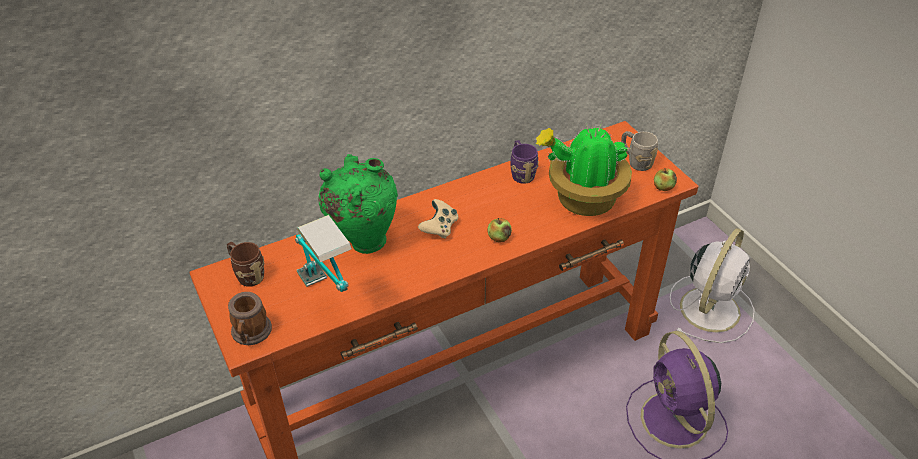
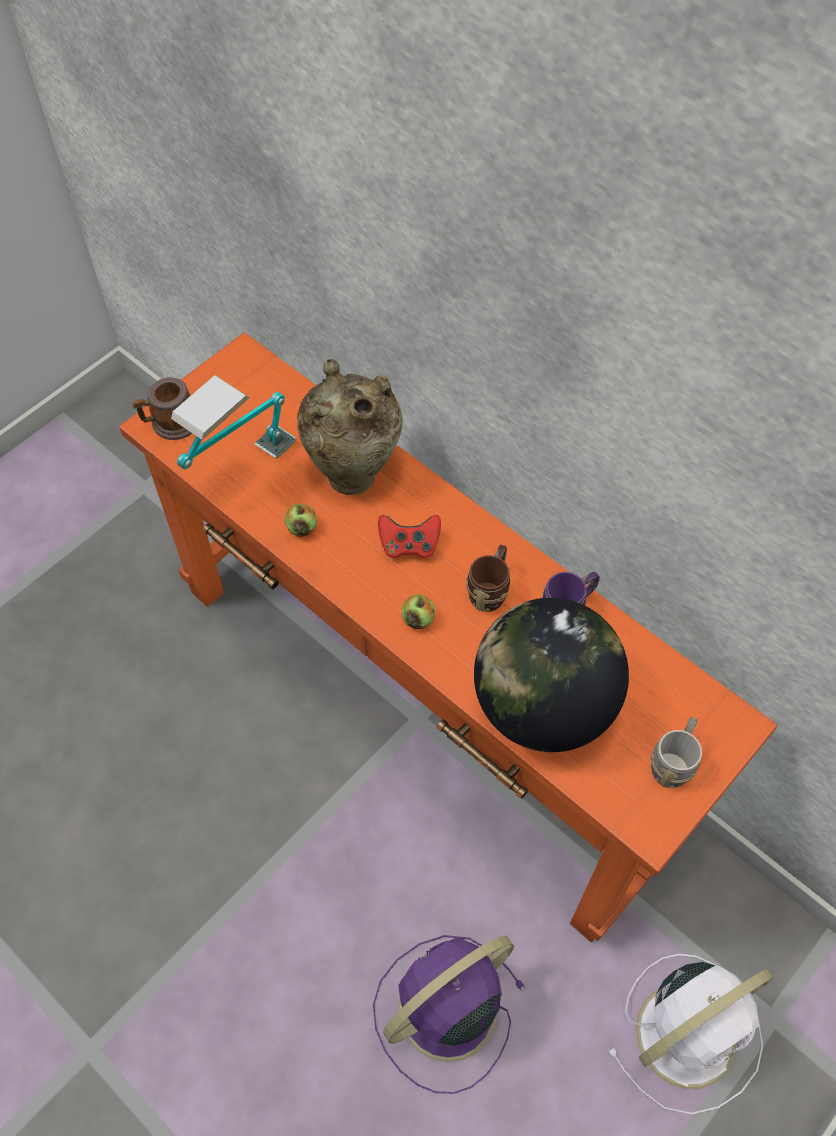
camera: 70 degrees right, 15 degrees up
brown mug [227,242,265,287] -> brown mug moved to [466,545,510,612]
green vase [318,154,398,254] -> beige vase [297,359,403,495]
beige game controller [418,199,458,239] -> red game controller [378,515,441,558]
potted plant [536,122,632,216] -> globe [474,598,629,752]
apple [654,168,677,191] -> apple moved to [285,503,317,537]
white fan [670,228,755,343] -> white fan turned 45 degrees counterclockwise [607,954,774,1115]

